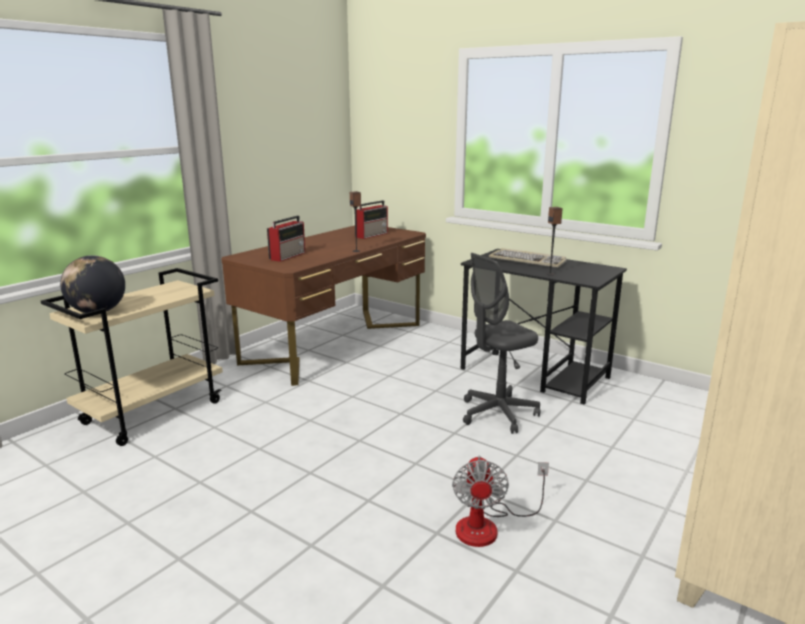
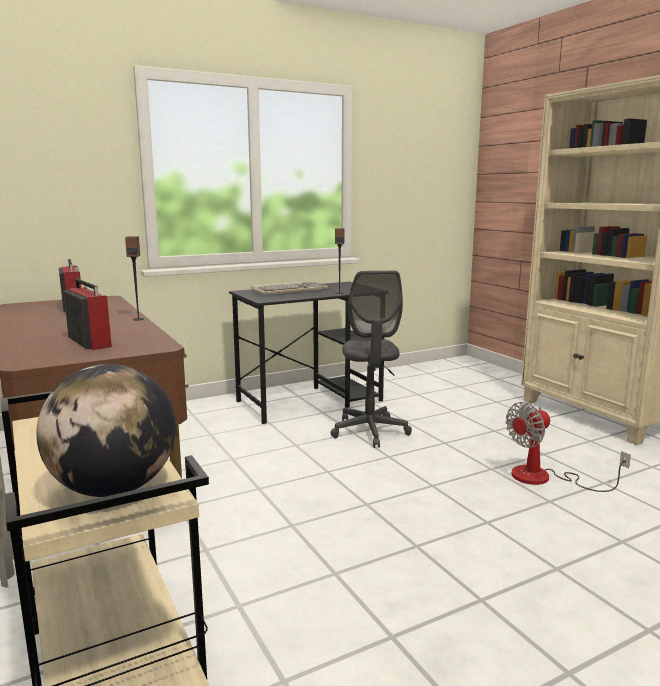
camera: 65 degrees left, 5 degrees down
fan [452,456,549,547] -> fan turned 120 degrees clockwise [506,402,631,492]

